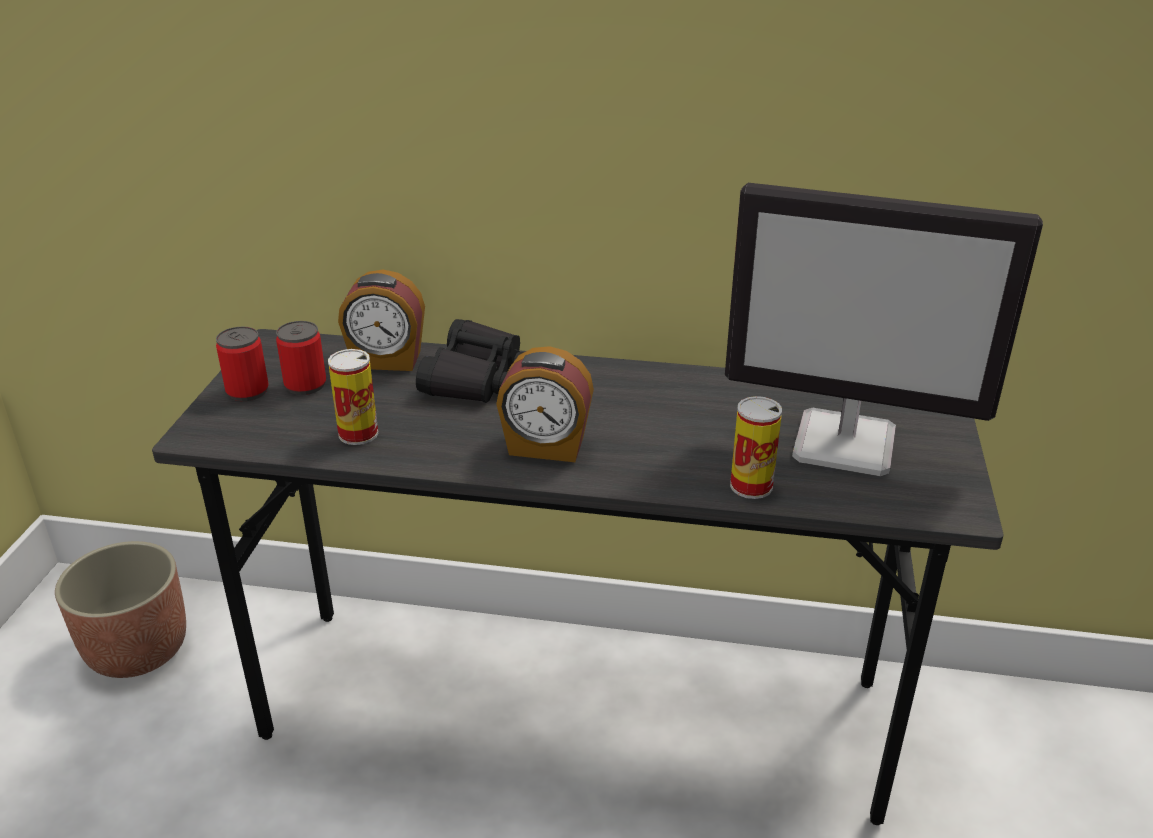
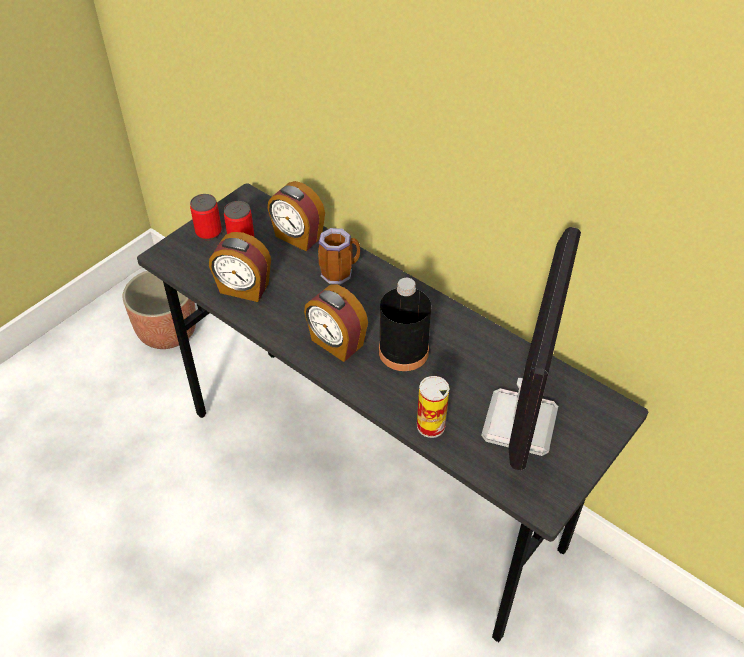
camera: 30 degrees right, 15 degrees up
can [328,349,379,445] -> alarm clock [209,232,271,302]
black binoculars [416,319,524,403] -> mug [318,228,360,285]
monitor [725,183,1043,476] -> monitor turned 120 degrees counterclockwise [481,227,581,471]
none -> black bottle [379,278,431,371]

